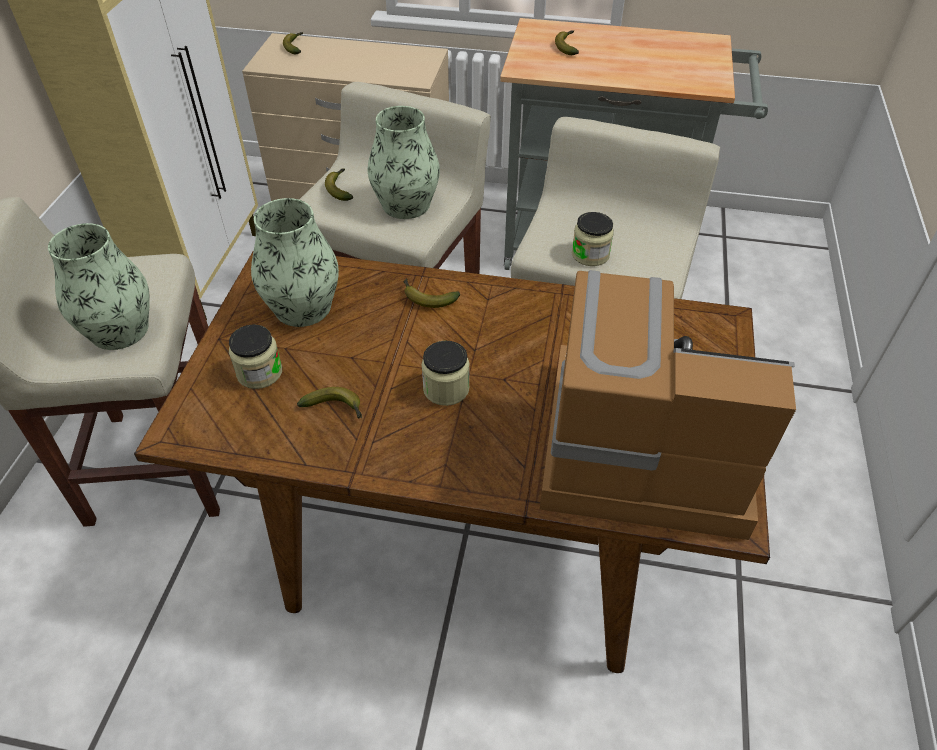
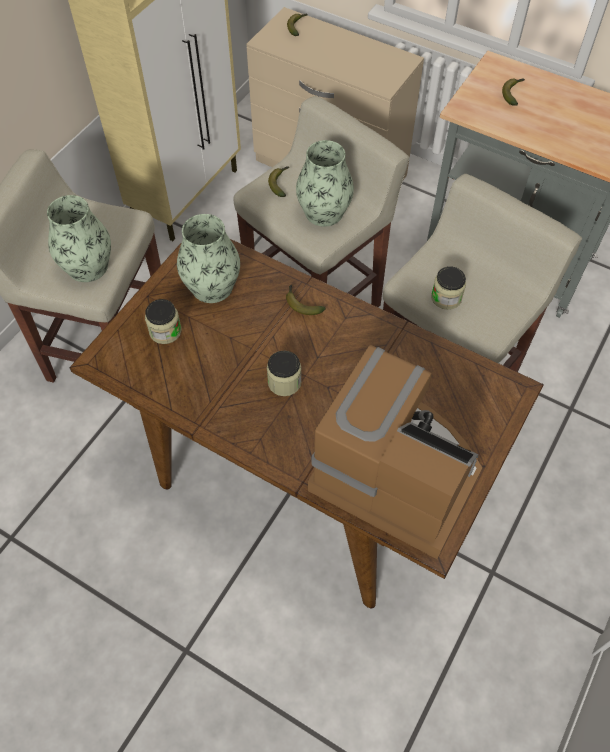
camera: 20 degrees right, 10 degrees up
banana [297,387,362,418] -> none

